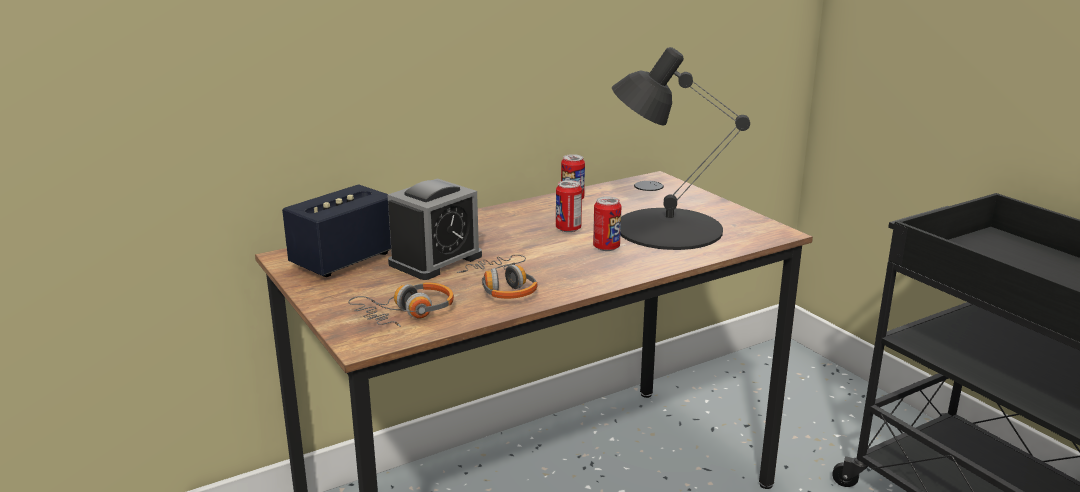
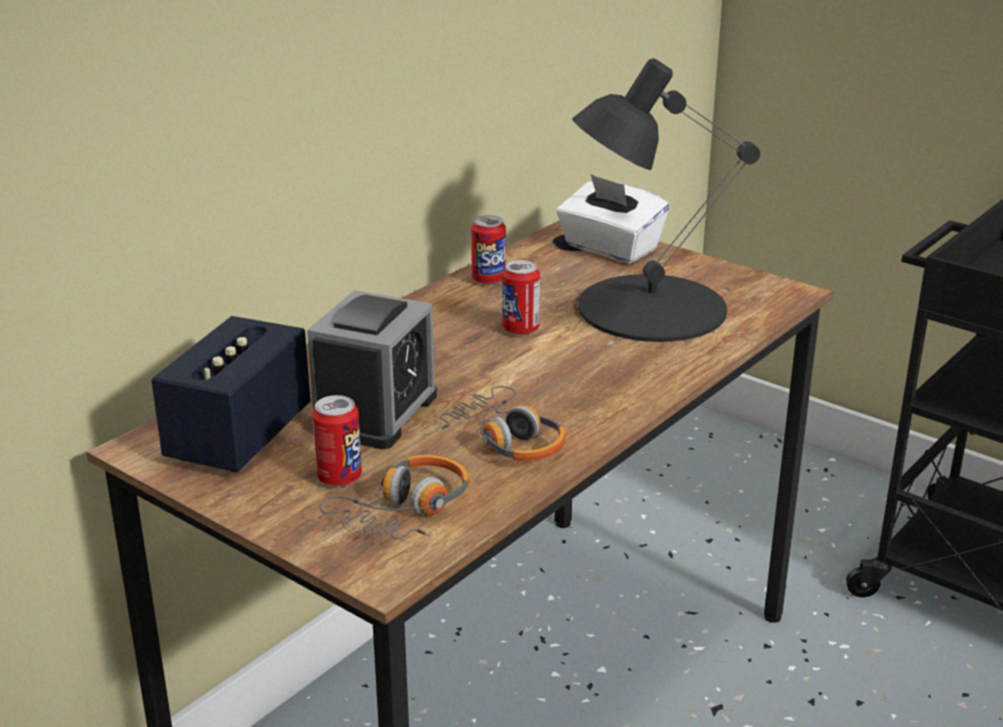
camera: 20 degrees left, 5 degrees up
can [593,197,621,251] -> can moved to [312,395,362,486]
none -> white tissue box [556,174,670,263]

